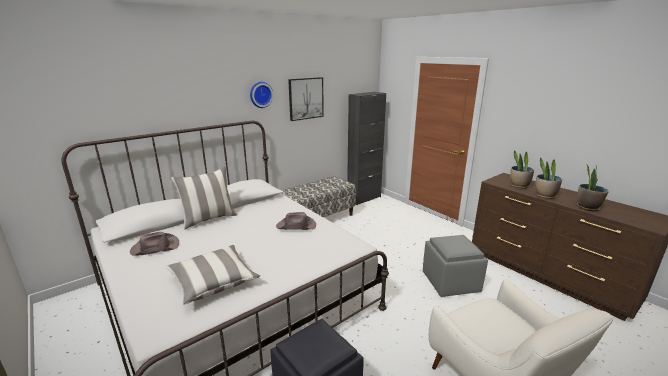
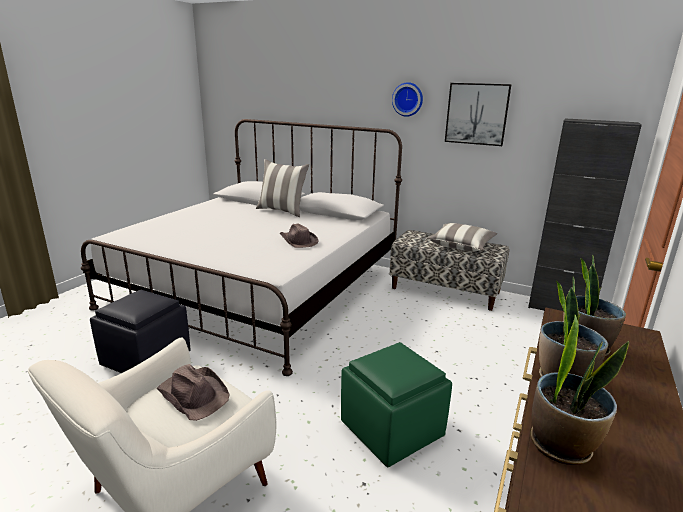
camera: 65 degrees right, 0 degrees up
brown hat [130,232,179,256] -> brown hat moved to [157,364,230,421]
pillow [165,245,260,305] -> pillow moved to [426,223,497,252]
grey ottoman [423,235,488,297] -> green ottoman [341,342,452,467]

